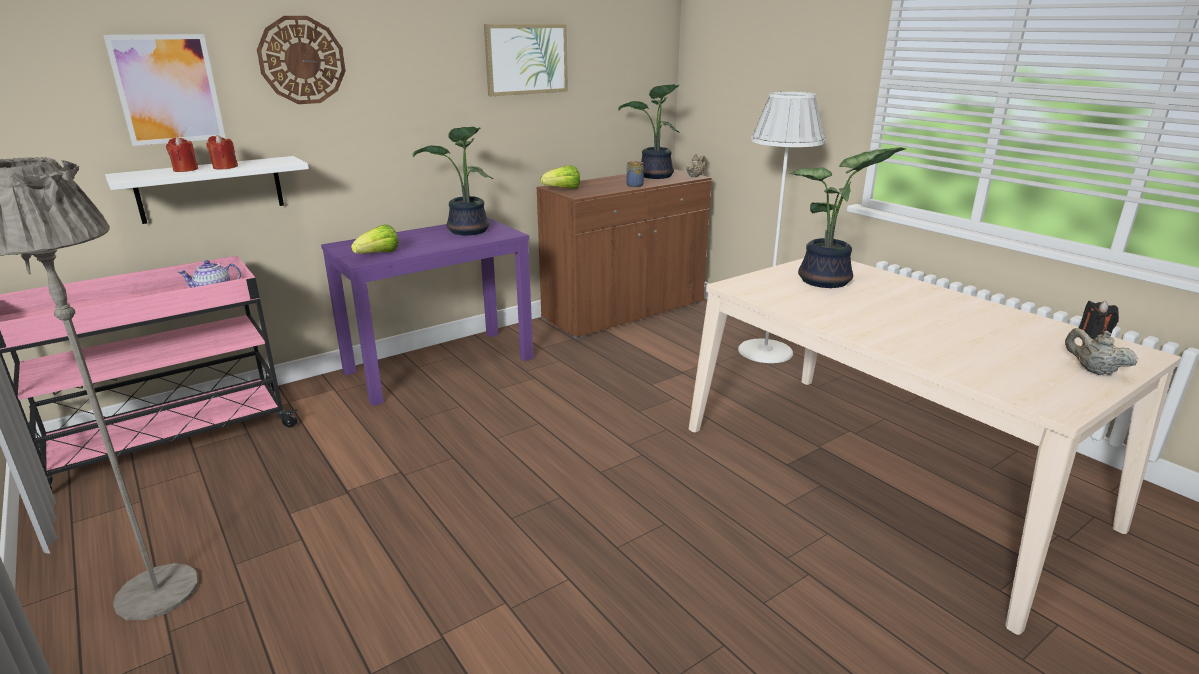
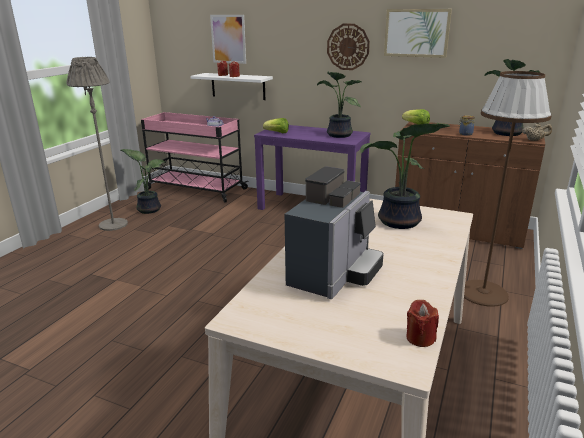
camera: 60 degrees right, 0 degrees up
wall clock [257,16,346,104] -> wall clock moved to [327,24,370,70]
white floor lamp [738,92,825,363] -> brown floor lamp [464,71,552,307]
beige teapot [1065,328,1138,375] -> none
black candle [1079,301,1119,340] -> red candle [407,300,439,347]
none -> potted plant [121,149,166,214]
none -> coffee machine [285,166,384,299]

